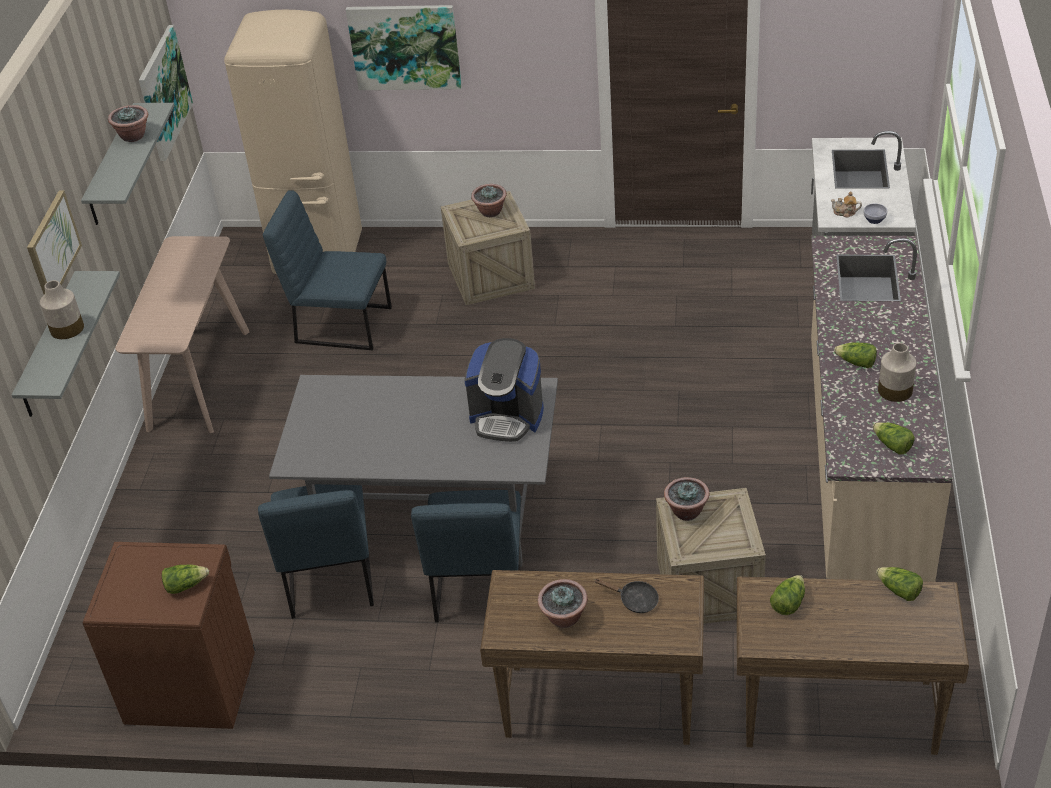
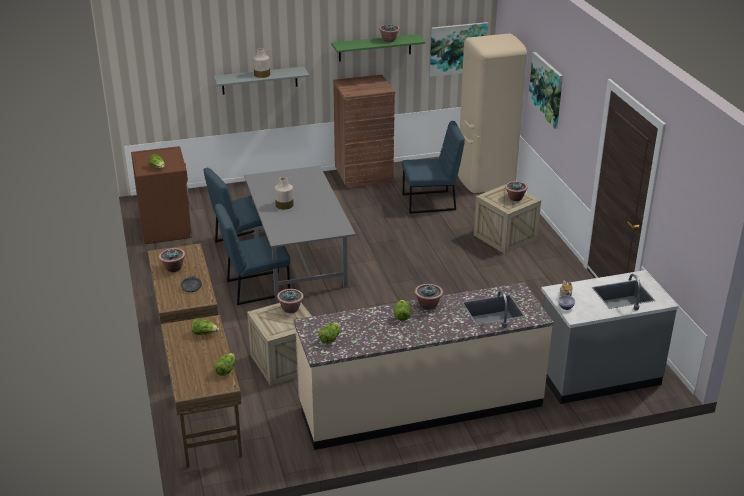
camera: 65 degrees right, 10 degrees down
picture [27,190,82,294] -> none
grey shelf [81,103,174,225] -> green shelf [331,34,425,62]
beige console table [115,236,250,433] -> brown dresser [333,75,395,188]
blue chair [263,190,392,350] -> blue chair turned 90 degrees clockwise [402,121,465,214]
coffee machine [464,338,544,442] -> none
beige vase [878,343,916,402] -> beige vase moved to [275,177,294,209]
none -> potted plant [415,284,443,310]

